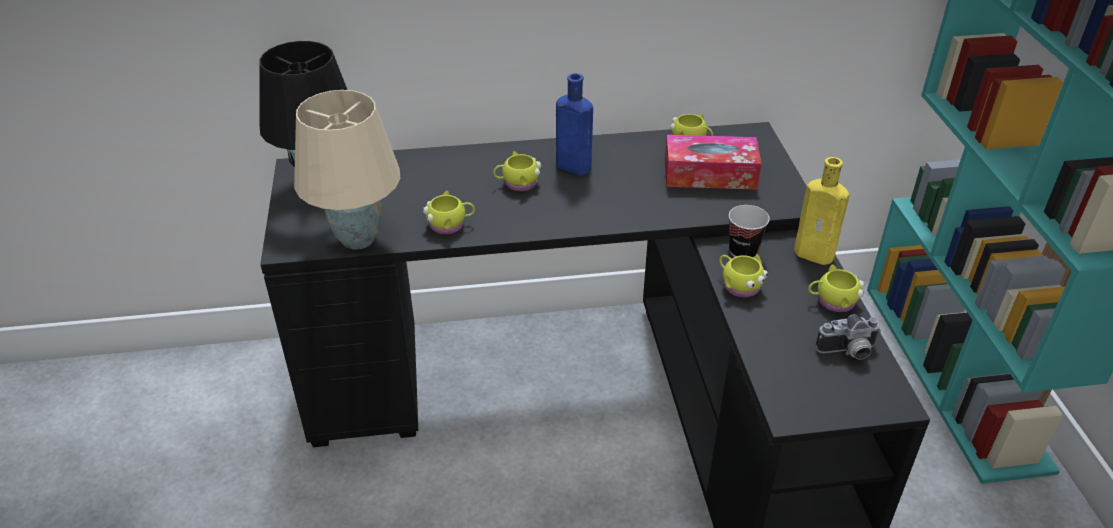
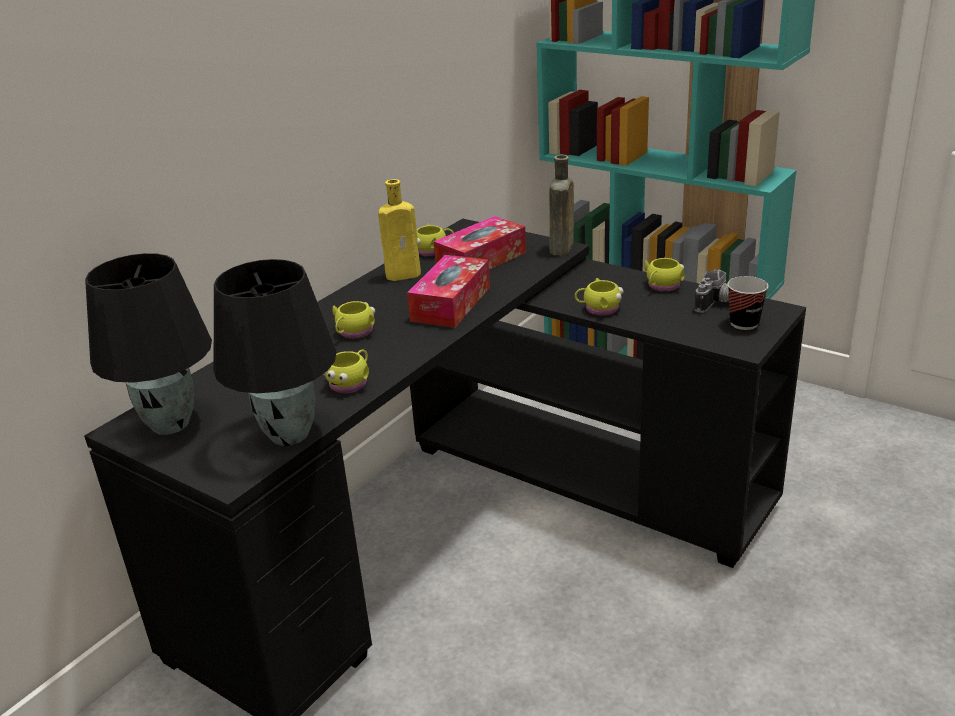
camera: 45 degrees left, 10 degrees down
beige table lamp [294,90,400,250] -> black table lamp [214,259,336,446]
blue bottle [556,73,593,175] -> none
cup [729,205,770,258] -> cup moved to [727,276,768,330]
yellow bottle [794,157,850,265] -> yellow bottle moved to [378,179,421,281]
none -> tissue box [407,255,490,328]
none -> brown bottle [549,155,574,256]

